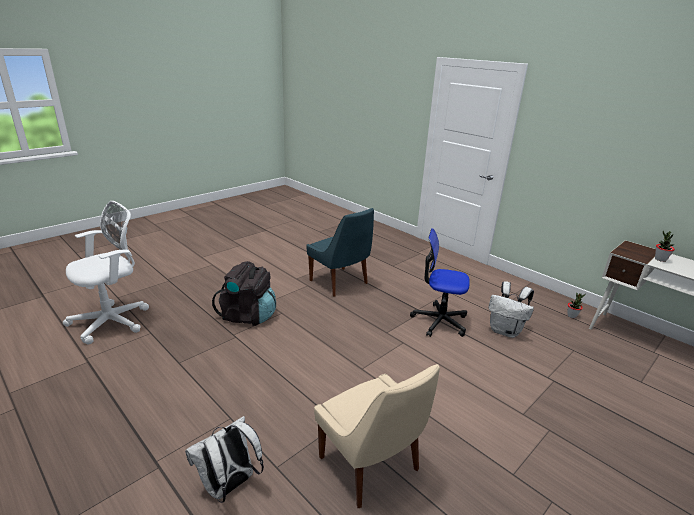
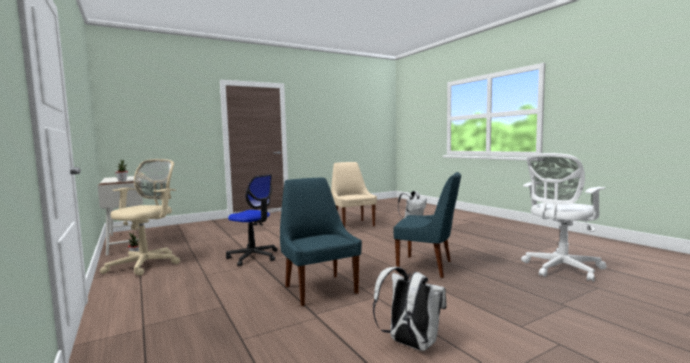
camera: 165 degrees left, 20 degrees down
black backpack [212,261,276,326] -> blue chair [393,172,461,278]
white backpack [488,281,534,338] -> white backpack moved to [373,267,447,351]
none -> beige office chair [99,159,180,276]

